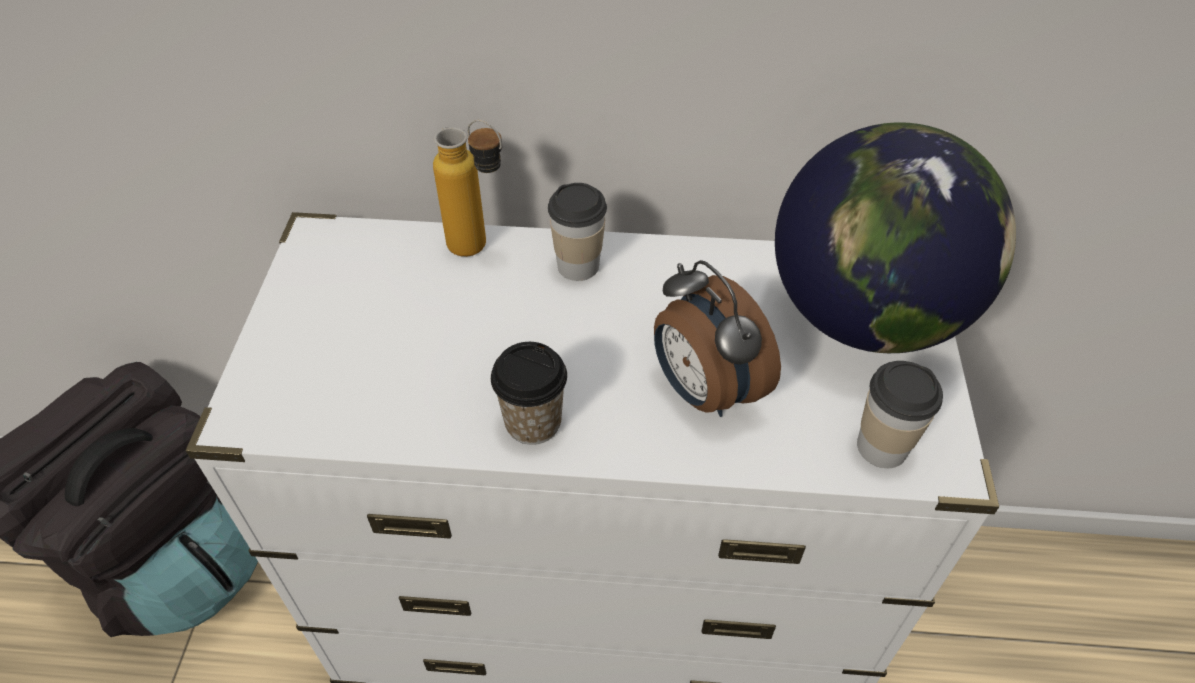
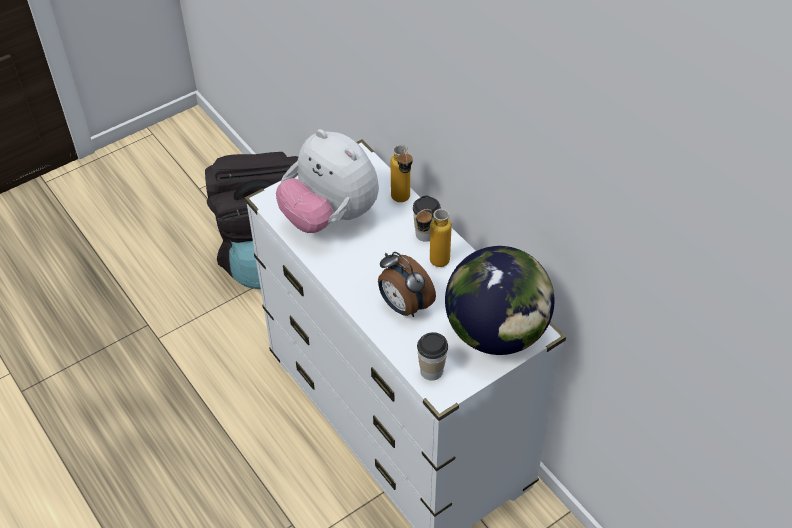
camera: 50 degrees right, 0 degrees up
cup [491,342,567,445] -> none
alarm clock [654,260,781,417] -> alarm clock turned 60 degrees counterclockwise [378,252,436,317]
none -> plush toy [276,129,379,233]
none -> bottle [415,209,452,267]

